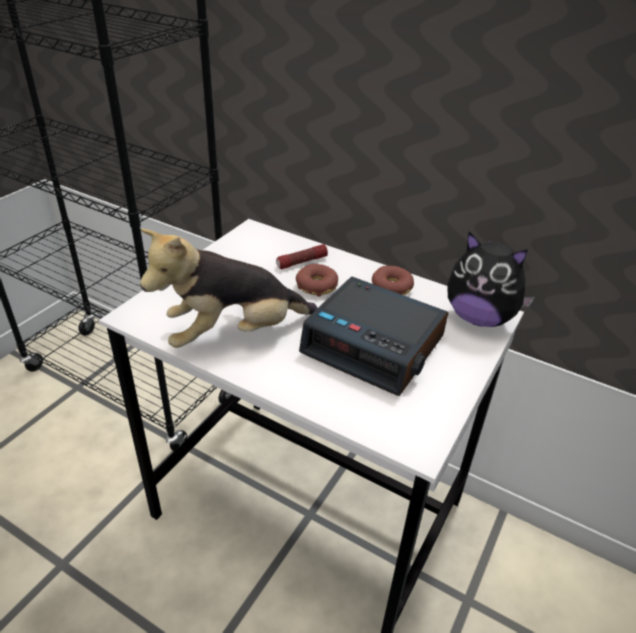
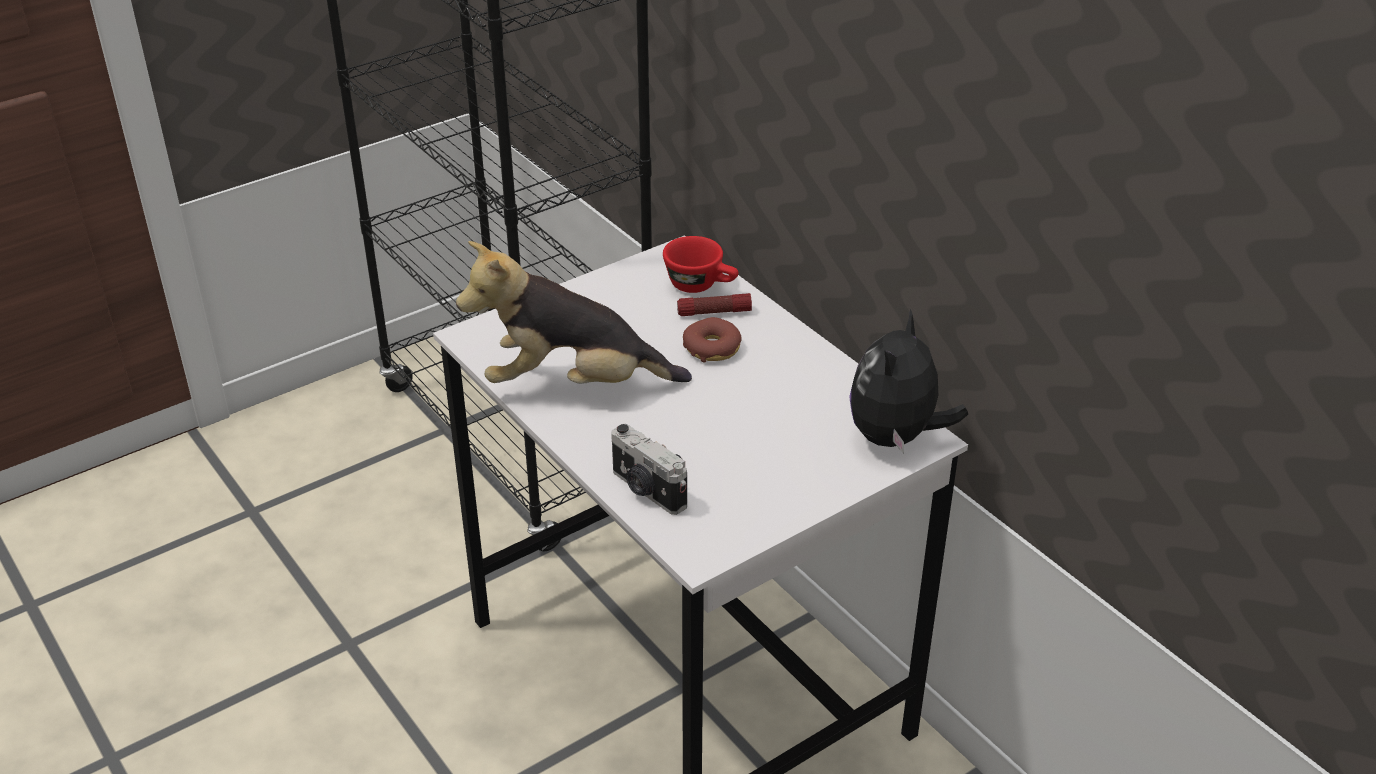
camera: 25 degrees right, 0 degrees up
alarm clock [299,277,448,396] -> none
donut [372,266,414,295] -> none
plush toy [447,232,535,327] -> plush toy turned 60 degrees clockwise [849,309,968,454]
none -> camera [611,424,687,515]
none -> red cup [663,236,739,293]

